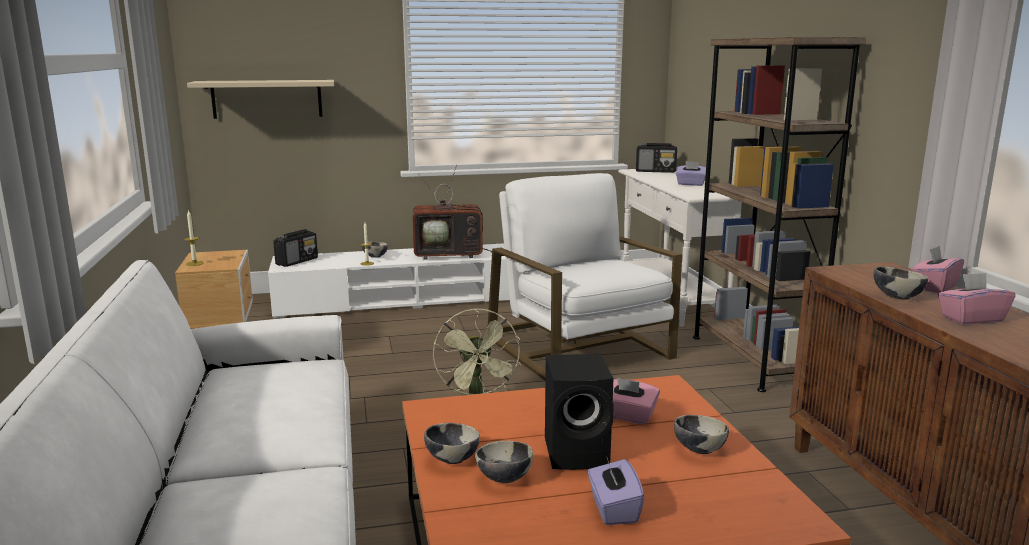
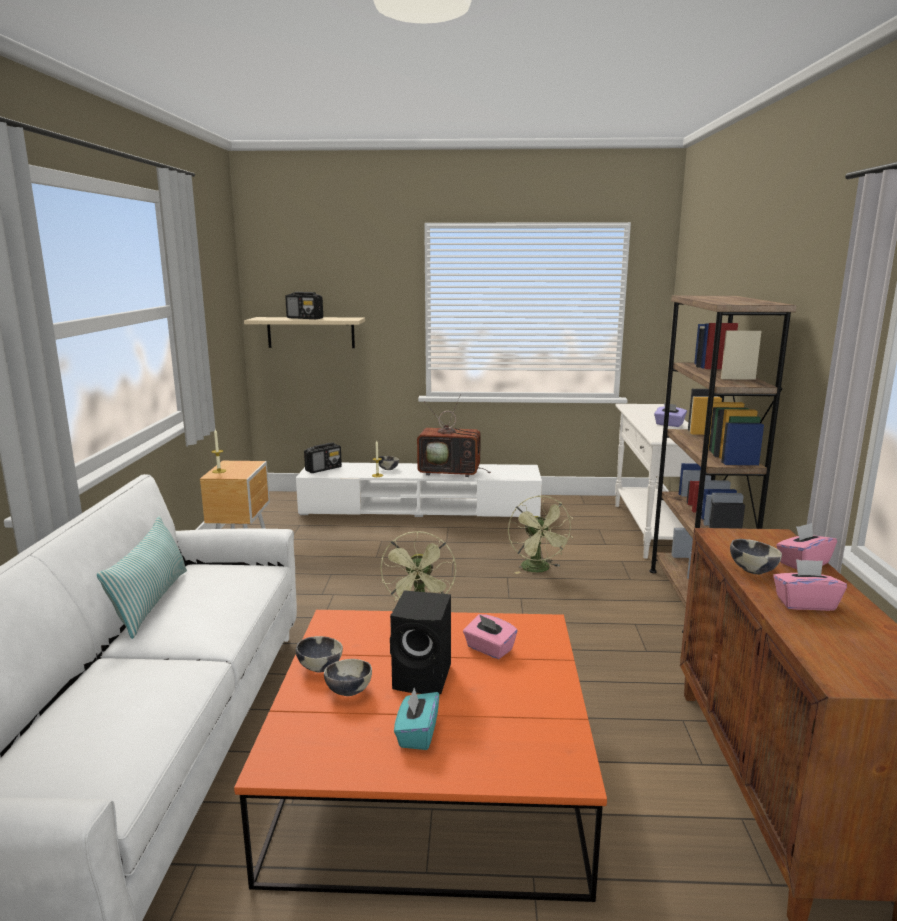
camera: 15 degrees right, 0 degrees up
white armchair [487,173,682,380] -> green fan [508,496,573,574]
purple tissue box [588,458,644,525] -> turquoise tissue box [394,688,439,750]
radio [636,143,677,173] -> radio moved to [285,292,323,319]
bowl [674,415,729,454] -> none
none -> pillow [97,516,187,639]

